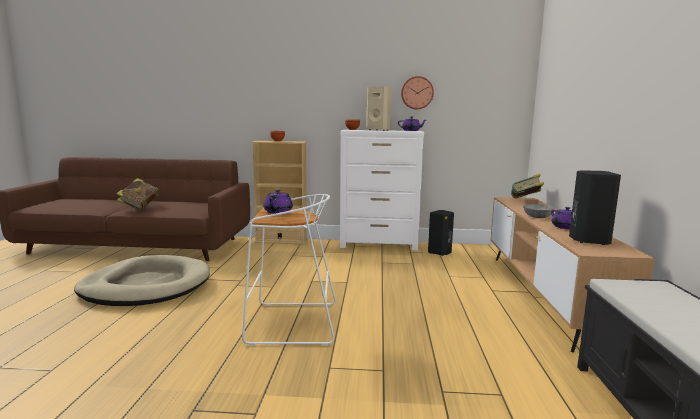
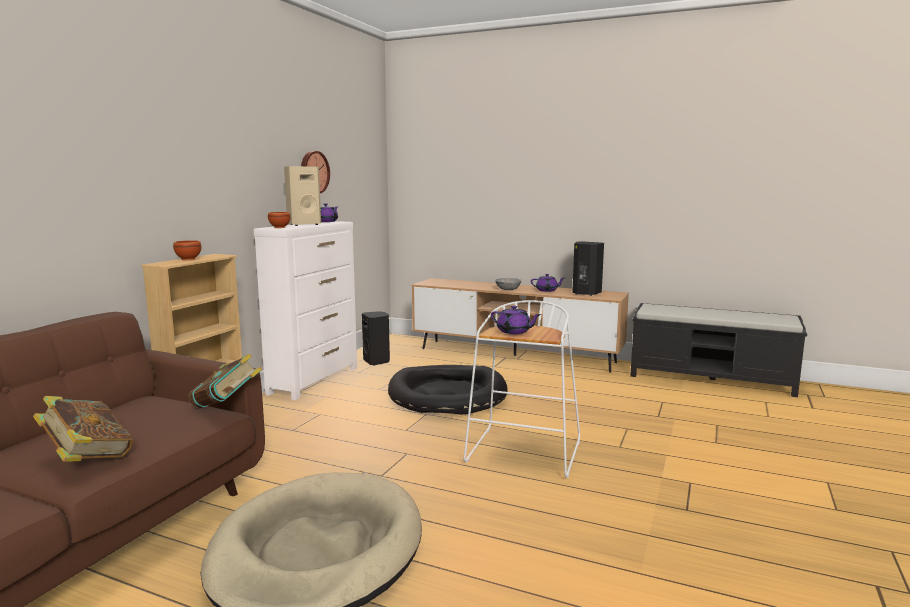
camera: 70 degrees left, 0 degrees up
book [511,174,544,198] -> book moved to [188,354,262,409]
none -> black dog bed [388,365,508,415]

